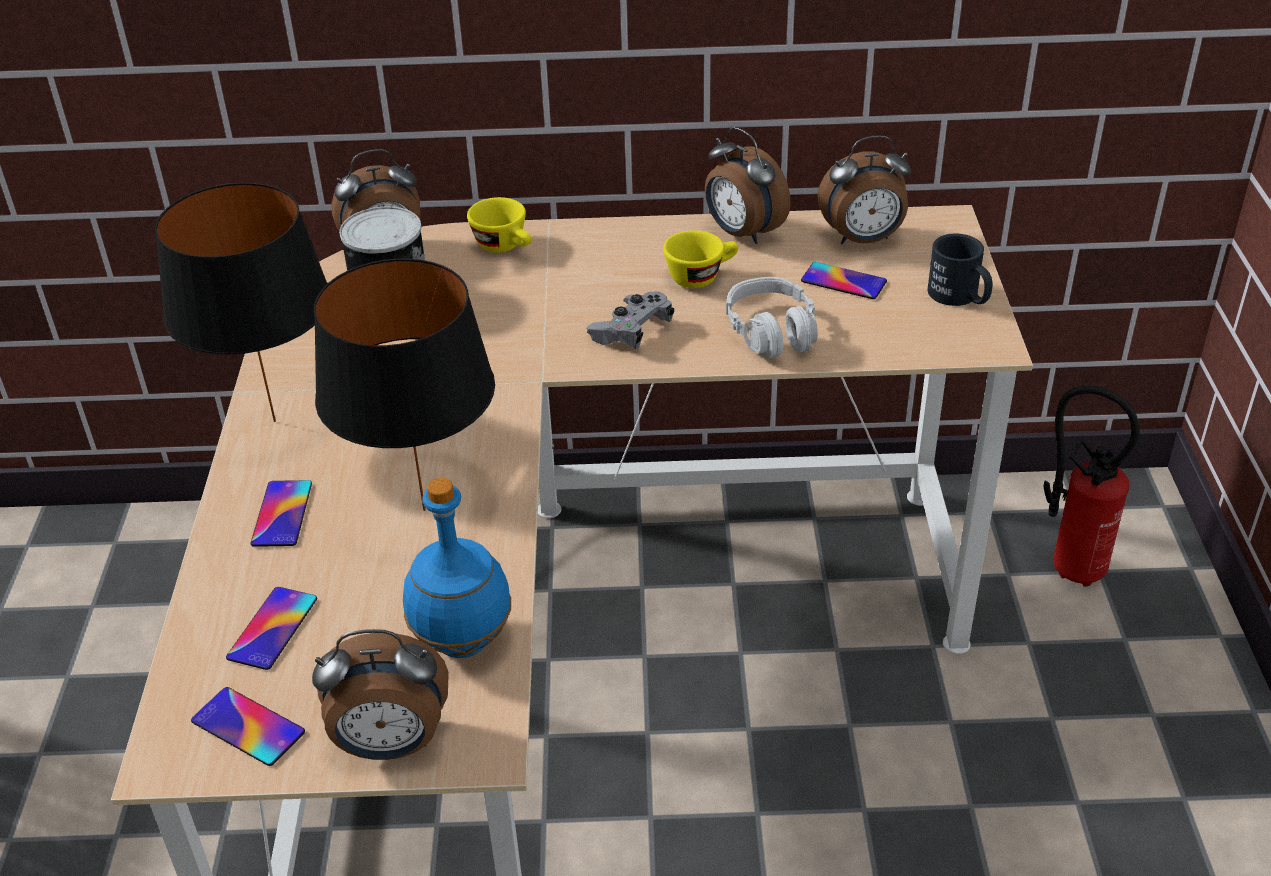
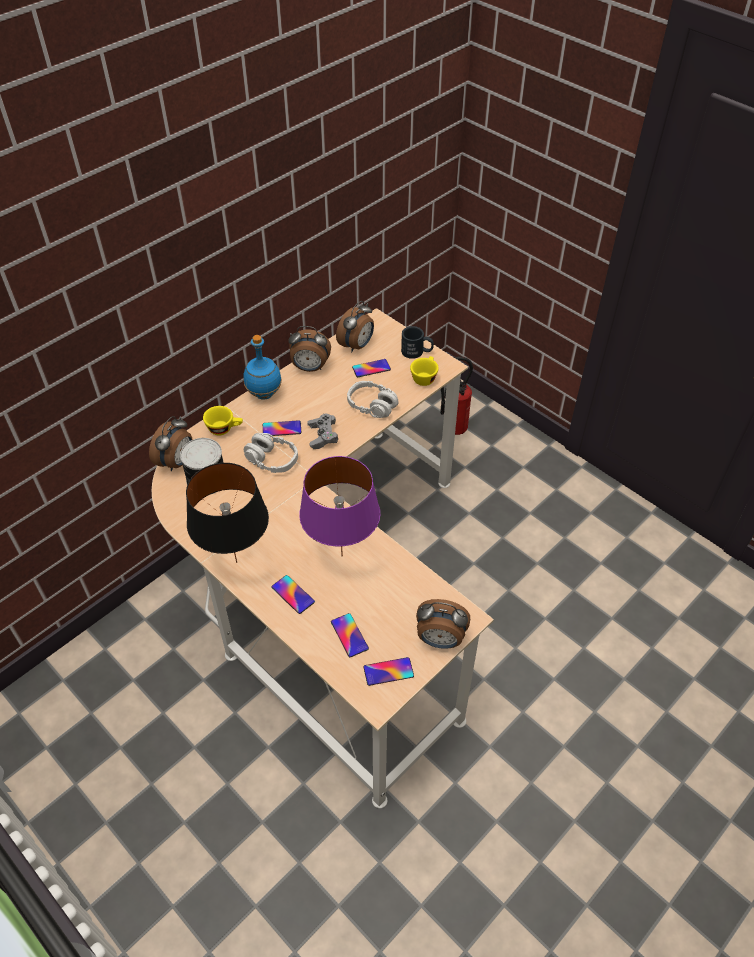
camera: 45 degrees left, 10 degrees up
alarm clock [312,629,449,760] -> alarm clock turned 60 degrees clockwise [416,599,470,649]
black table lamp [314,259,495,511] -> purple table lamp [299,456,380,556]
blue bottle [403,478,511,658] -> blue bottle moved to [243,335,282,400]
yellow cup [663,230,738,288] -> yellow cup moved to [410,356,439,386]
none -> grey headphones [244,433,298,473]
none -> phone [263,420,301,436]

